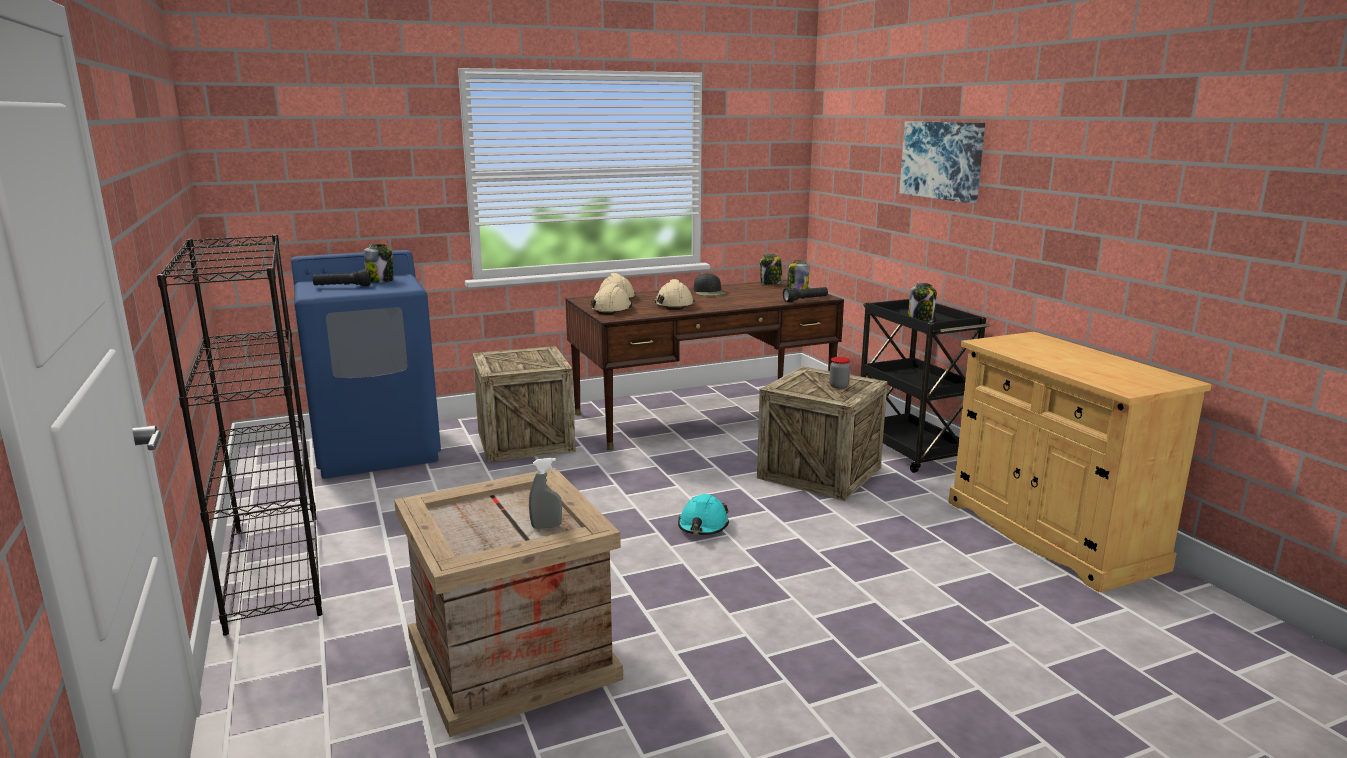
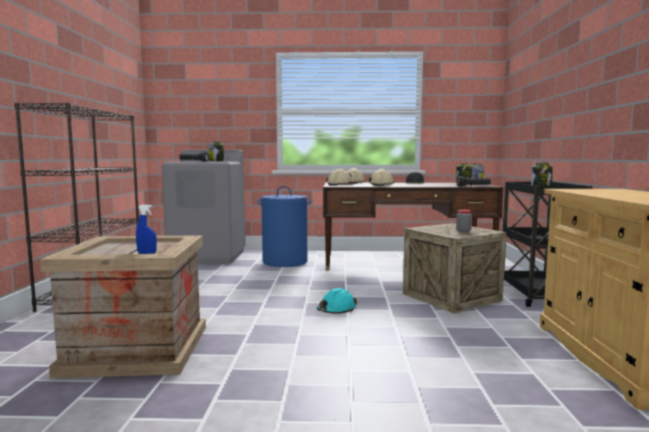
camera: 25 degrees right, 10 degrees down
blue washing machine [291,250,441,479] -> grey washing machine [162,150,246,264]
crate [472,346,576,462] -> blue laundry basket [257,186,313,267]
grey spray bottle [529,458,562,529] -> blue spray bottle [136,205,157,254]
picture [899,121,985,203] -> none

